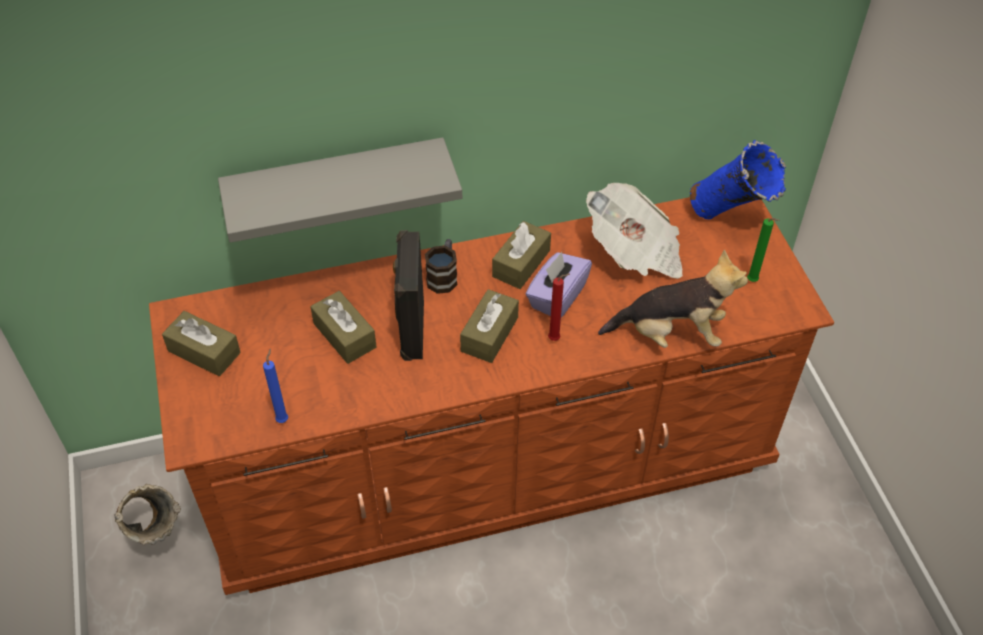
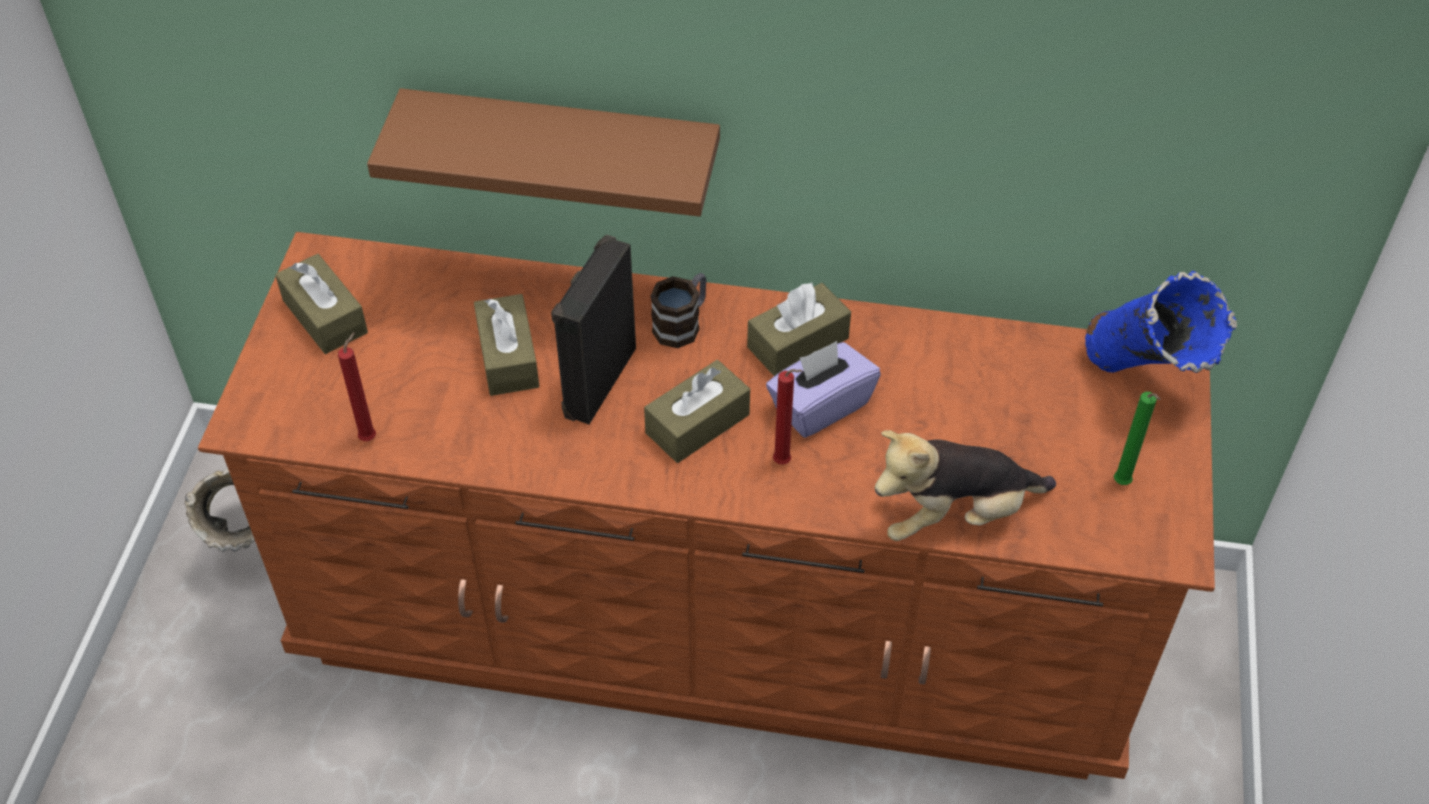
camera: 25 degrees right, 0 degrees up
grey shelf [218,137,462,243] -> brown shelf [367,88,720,217]
blue candle [263,349,288,423] -> red candle [338,333,376,441]
newspaper [586,183,683,279] -> none
plush toy [598,250,748,348] -> plush toy turned 135 degrees clockwise [874,430,1056,541]

